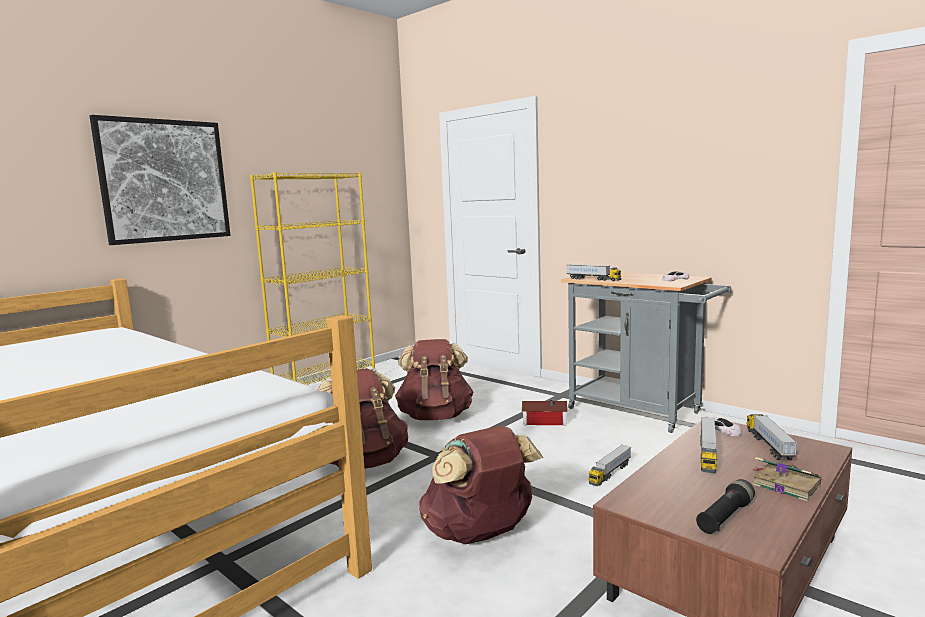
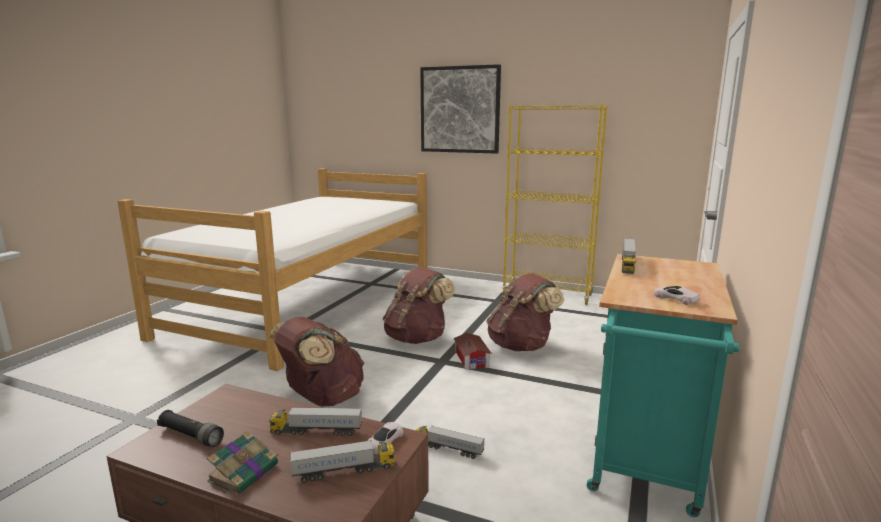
camera: 70 degrees right, 5 degrees up
toy house [522,400,568,425] -> toy house moved to [453,332,492,369]
grey cart [561,272,731,433] -> turquoise cart [587,254,740,517]

